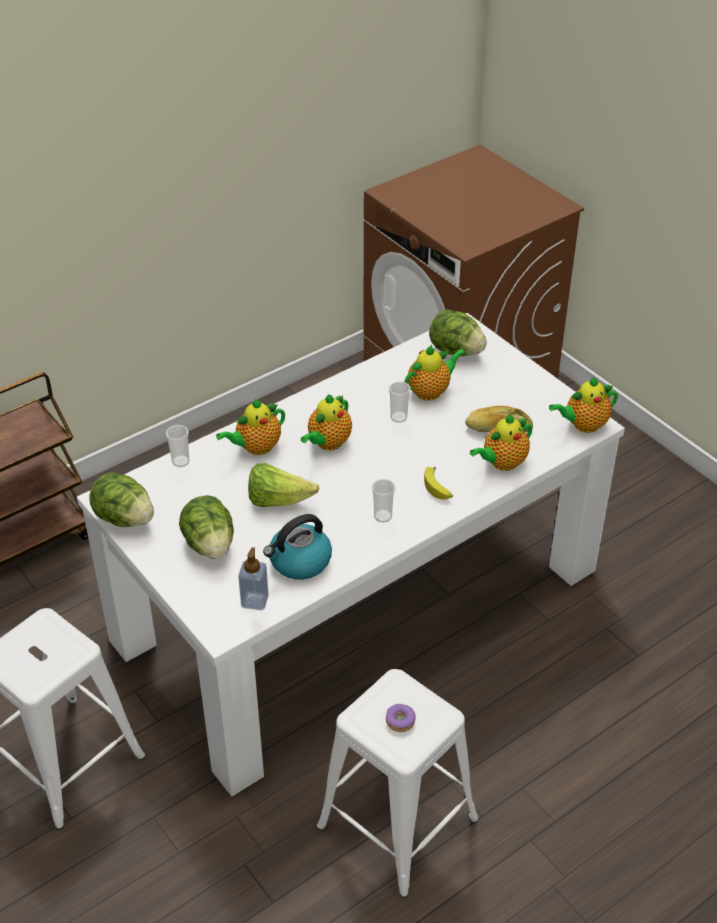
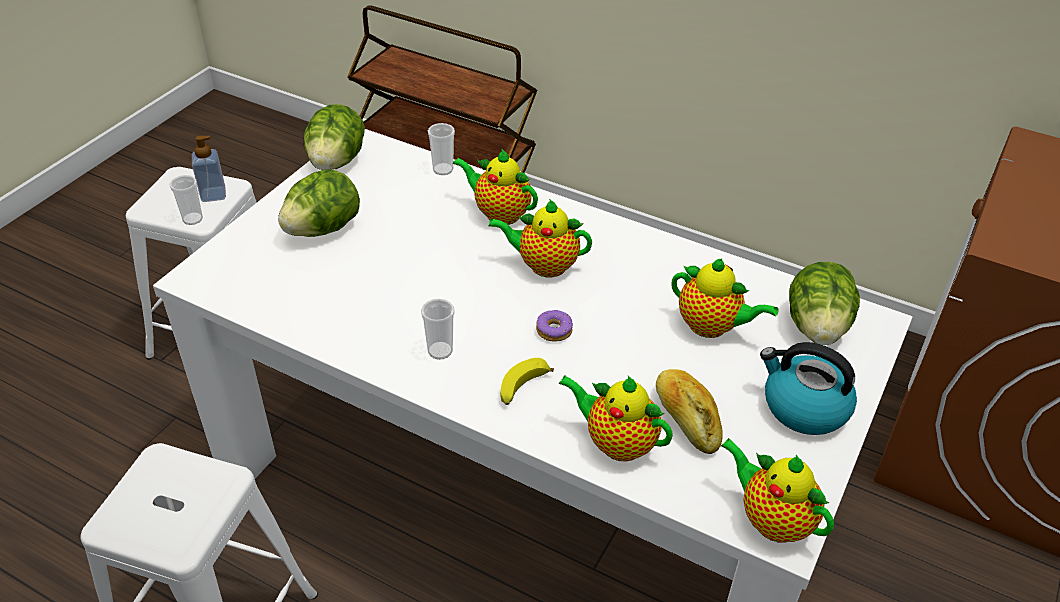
camera: 65 degrees right, 0 degrees up
soap dispenser [238,547,269,610] -> soap dispenser moved to [192,136,226,202]
lettuce [248,463,319,507] -> none
kettle [263,514,332,580] -> kettle moved to [760,342,857,435]
donut [386,704,416,732] -> donut moved to [536,310,573,342]
cup [389,381,411,423] -> cup moved to [170,175,203,225]

